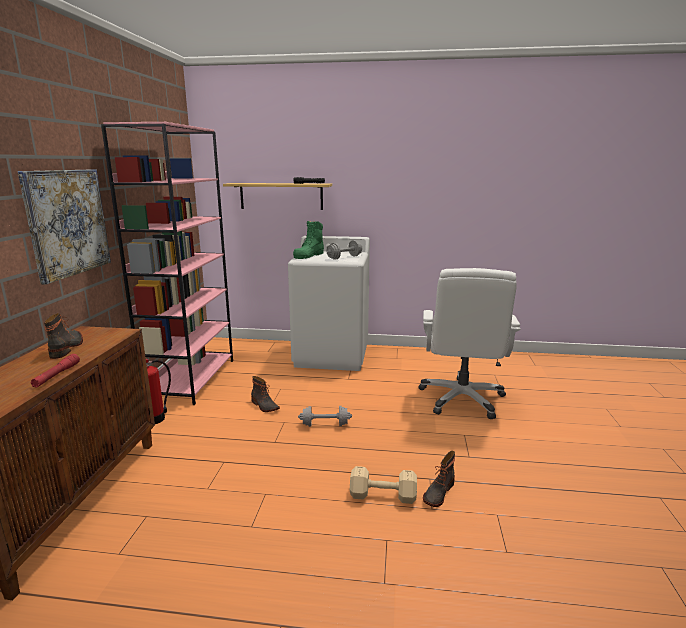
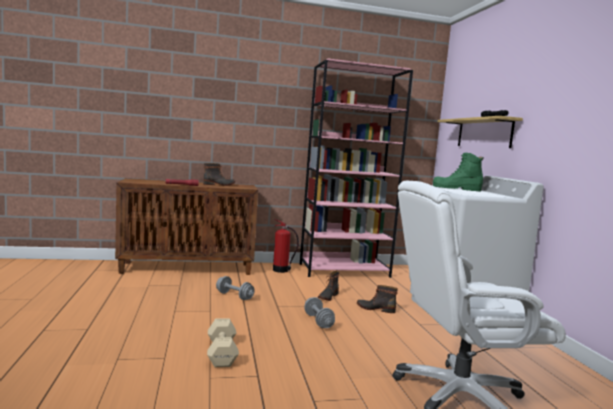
camera: 70 degrees right, 10 degrees down
picture [18,169,111,284] -> none
grey dumbbell [326,240,362,260] -> grey dumbbell moved to [216,276,255,300]
boot [423,451,455,507] -> boot moved to [357,285,398,313]

